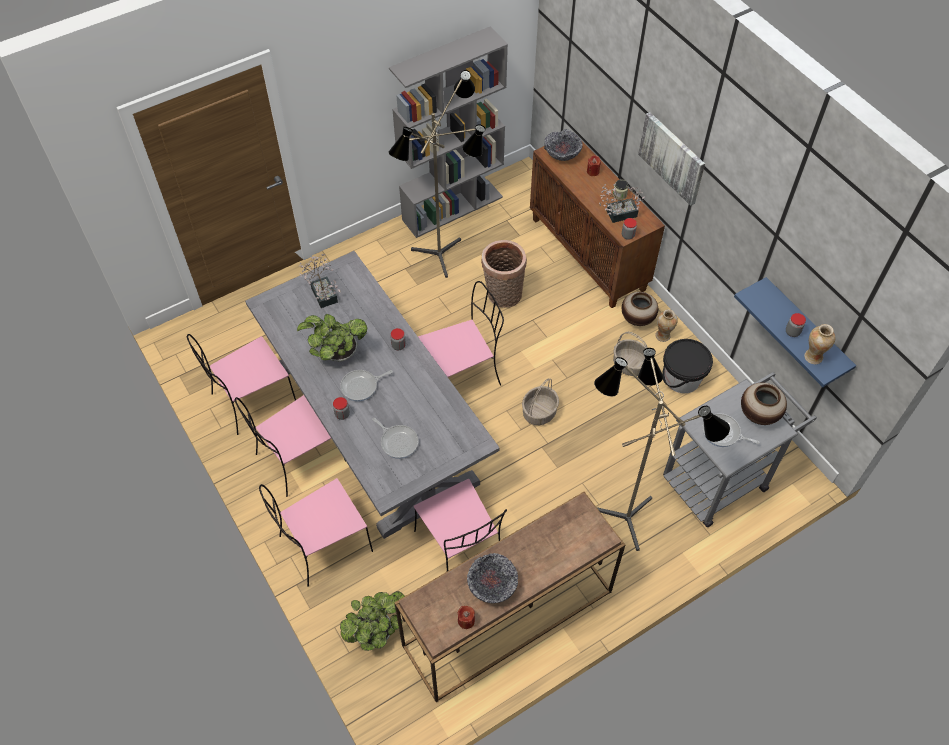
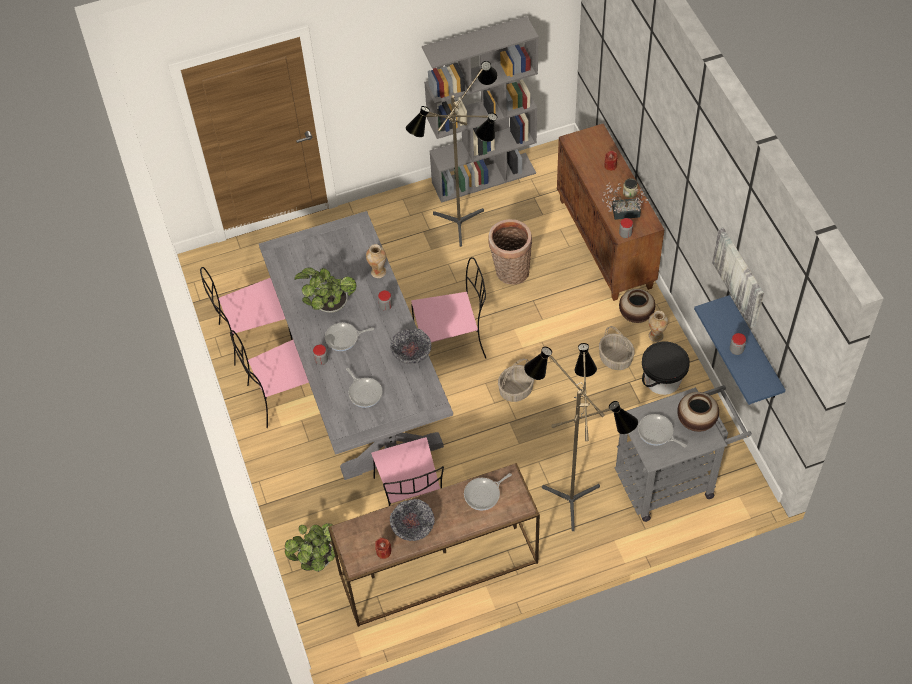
camera: 15 degrees right, 0 degrees up
pink chair [259,478,373,587] -> none
potted plant [299,254,341,308] -> none
bowl [544,129,583,161] -> bowl moved to [390,328,431,364]
picture [638,112,705,206] -> picture moved to [712,227,764,328]
vase [804,324,836,364] -> vase moved to [366,244,386,278]
none -> frying pan [464,473,512,510]

